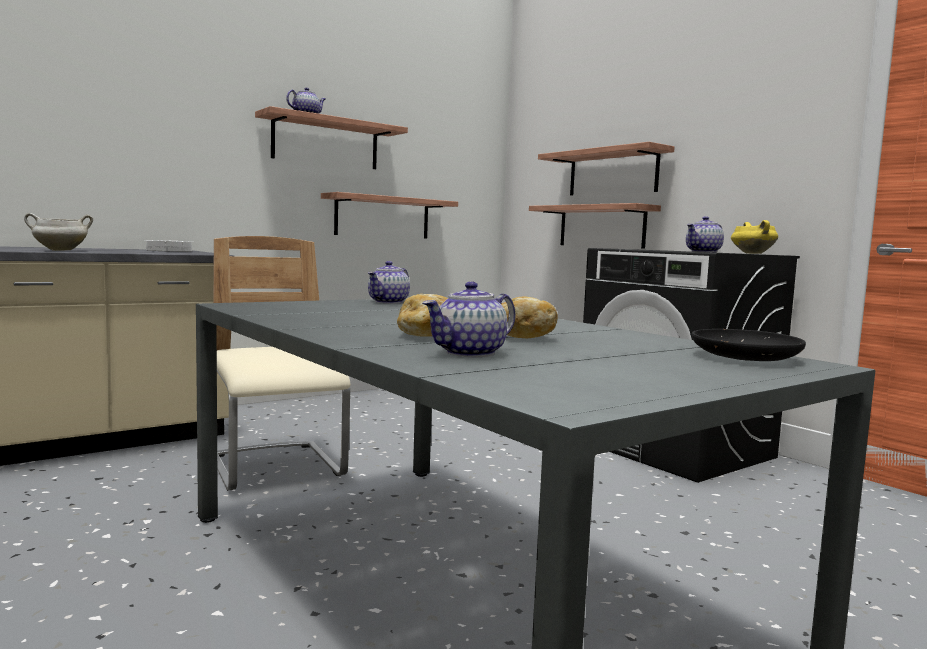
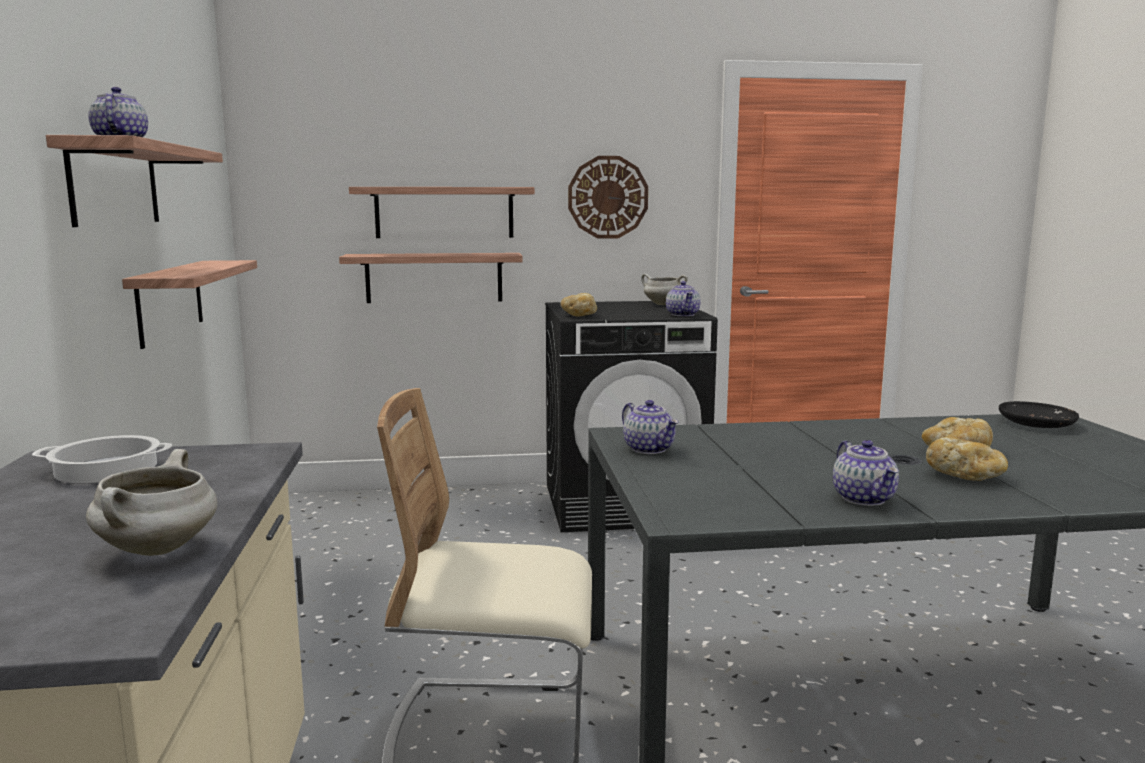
camera: 60 degrees left, 5 degrees up
teapot [422,282,515,357] -> teapot moved to [833,440,899,506]
yellow cooking pot [731,220,778,254] -> white cooking pot [641,274,688,305]
none -> bread [561,293,597,317]
none -> wall clock [568,156,648,239]

